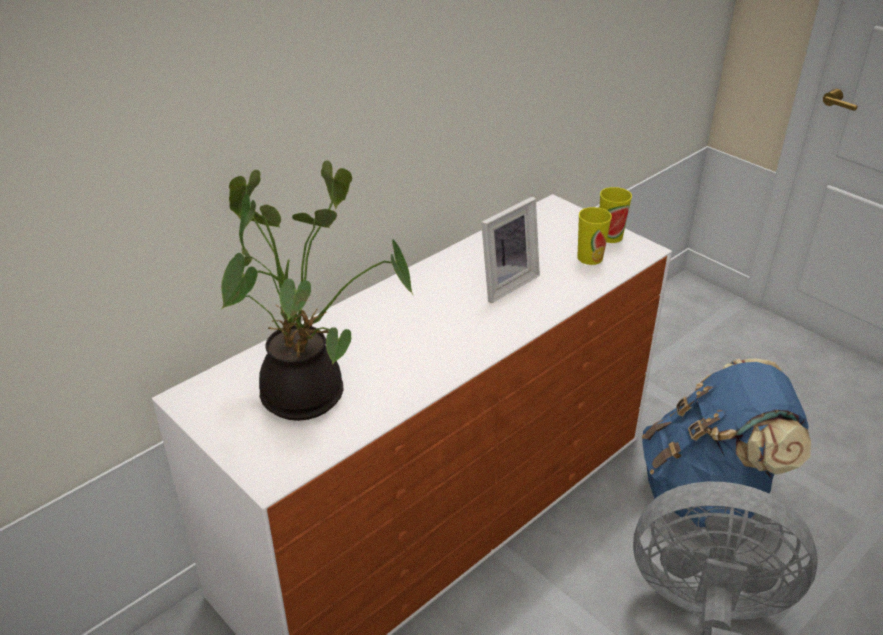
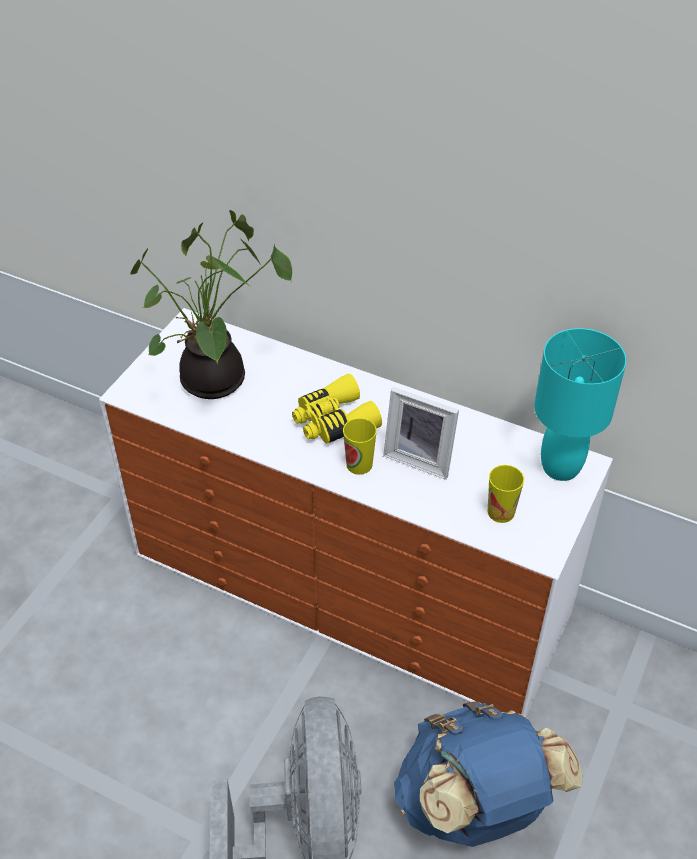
camera: 70 degrees right, 10 degrees up
cup [600,187,632,243] -> cup moved to [343,418,377,475]
none -> yellow binoculars [292,374,382,444]
none -> turquoise table lamp [534,328,626,481]

